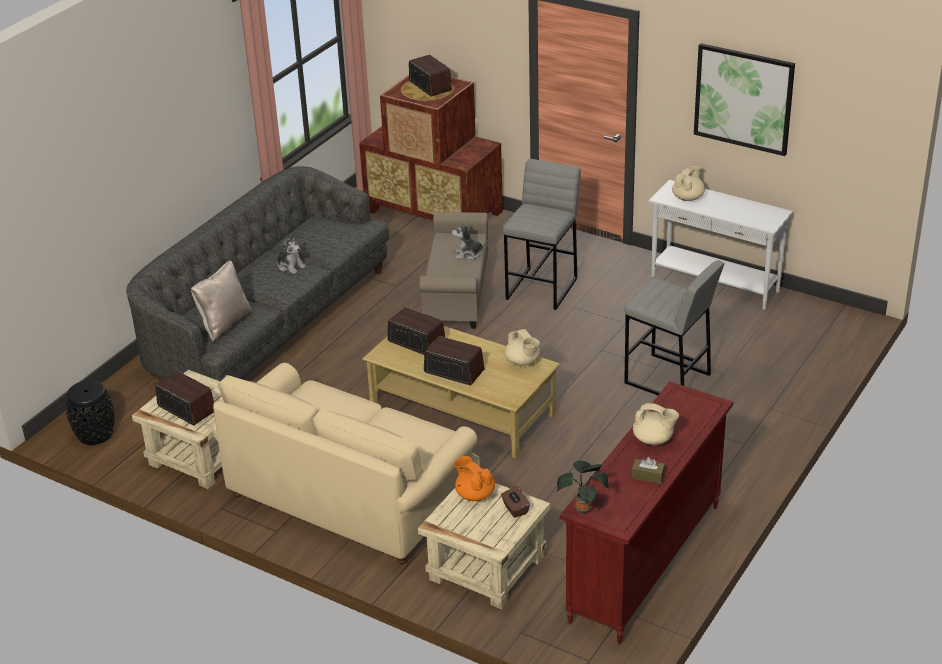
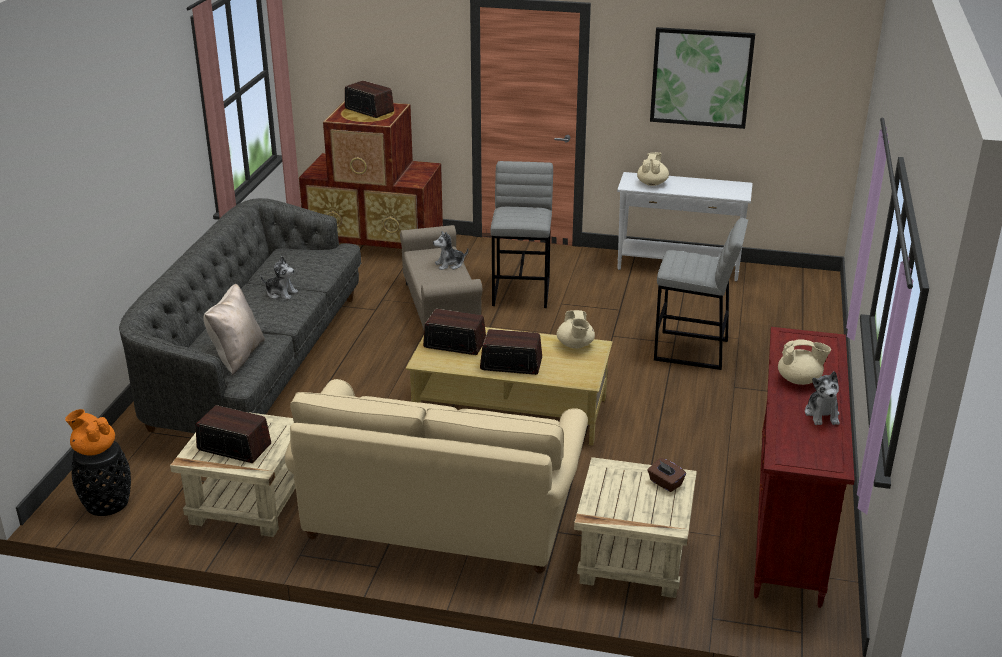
camera: 20 degrees left, 5 degrees down
orange teapot [454,456,495,501] -> orange teapot moved to [65,409,115,455]
beige teapot [504,329,540,366] -> beige teapot turned 45 degrees clockwise [557,310,595,349]
potted plant [557,460,609,514] -> none
brown tissue box [632,457,665,484] -> plush toy [805,371,840,425]

